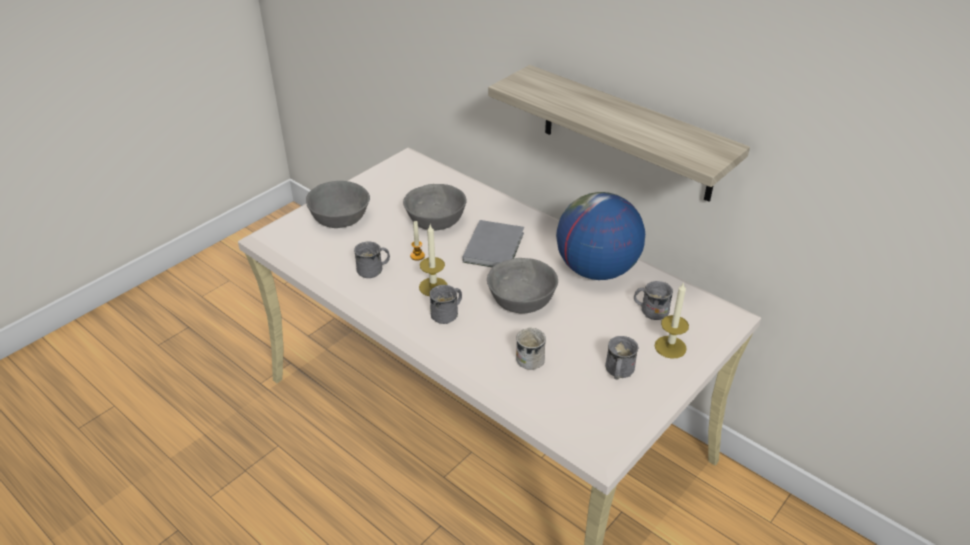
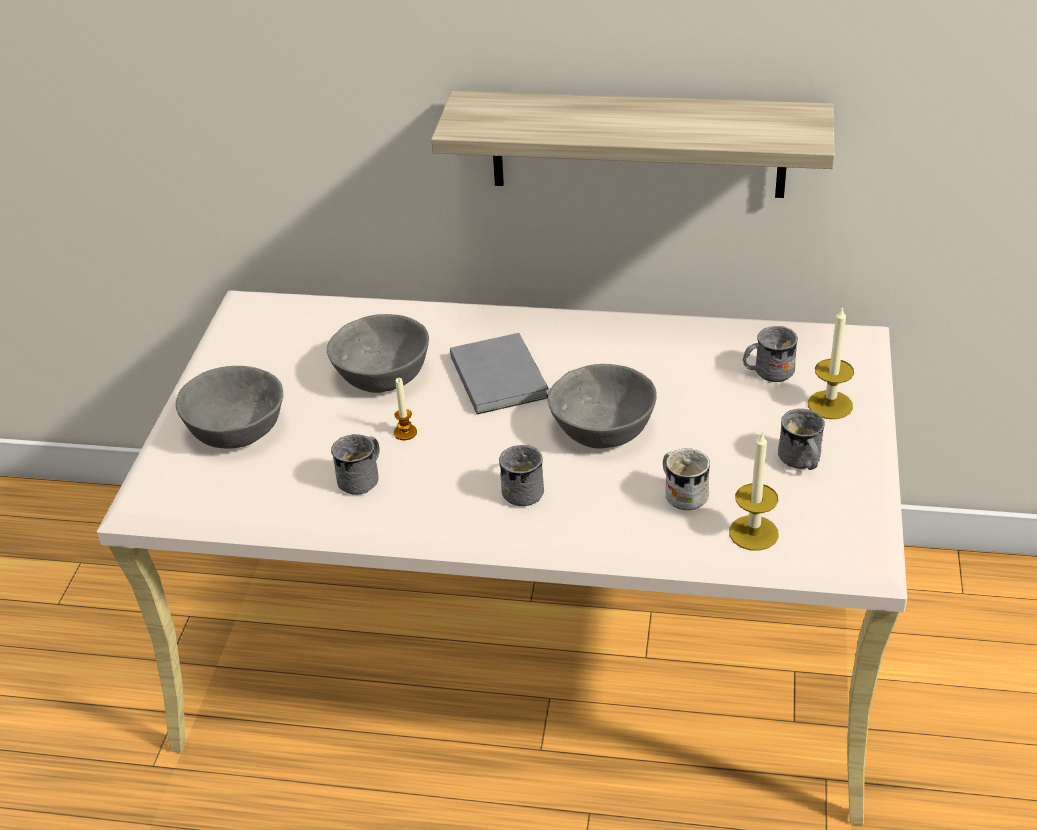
camera: 30 degrees left, 0 degrees up
candle [419,225,448,296] -> candle moved to [729,431,779,551]
globe [556,192,645,280] -> none

